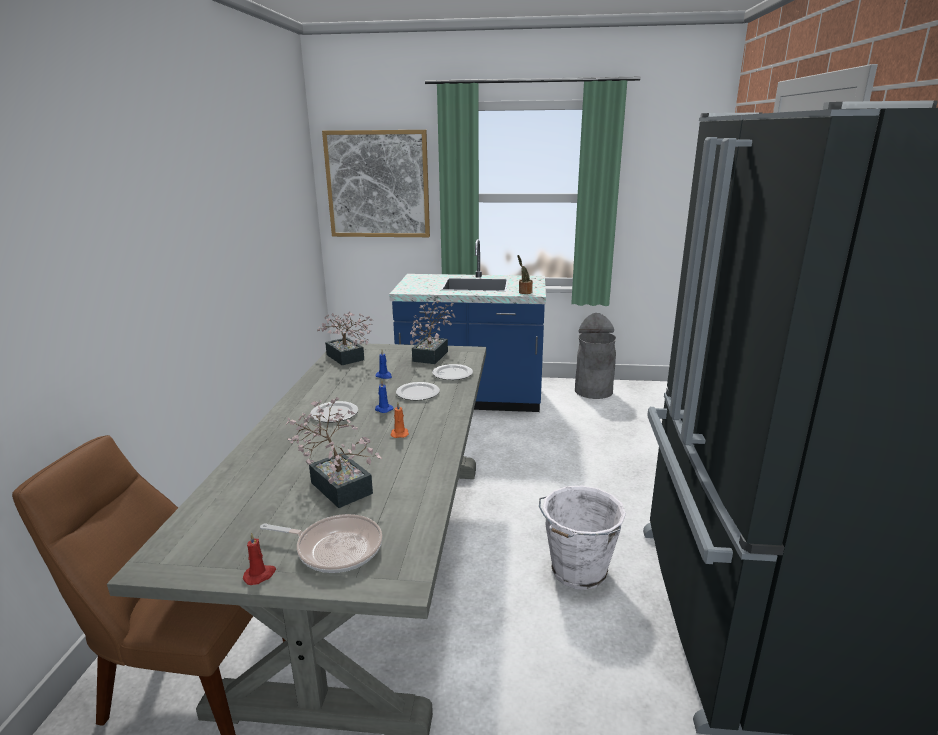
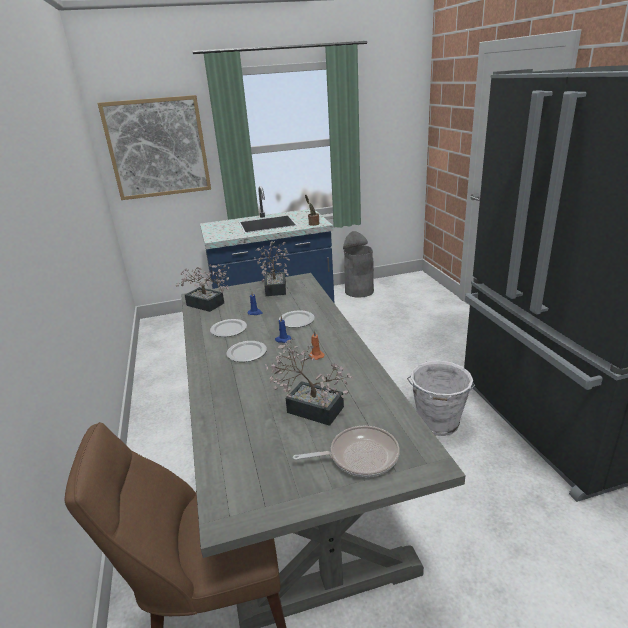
camera: 20 degrees left, 5 degrees up
red candle [243,532,276,585] -> none
plate [432,364,473,380] -> plate moved to [210,319,247,337]

